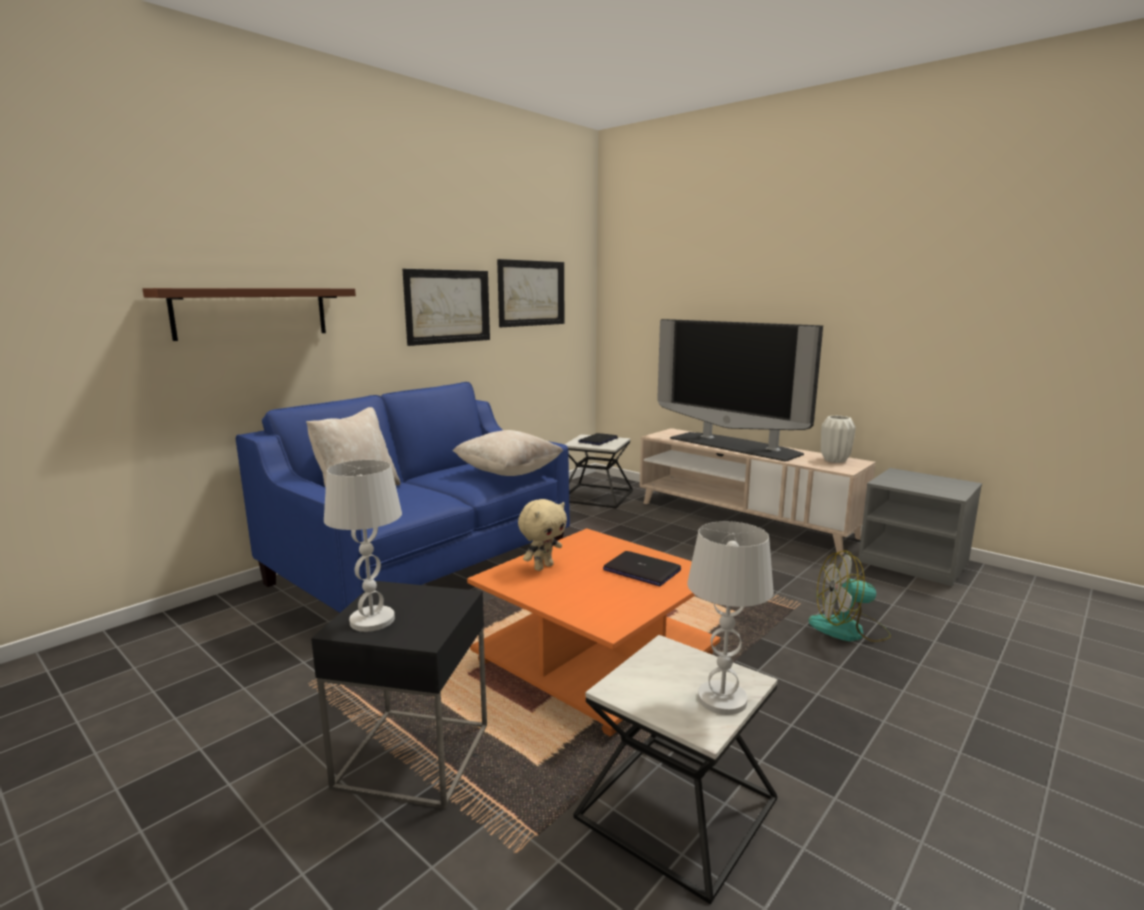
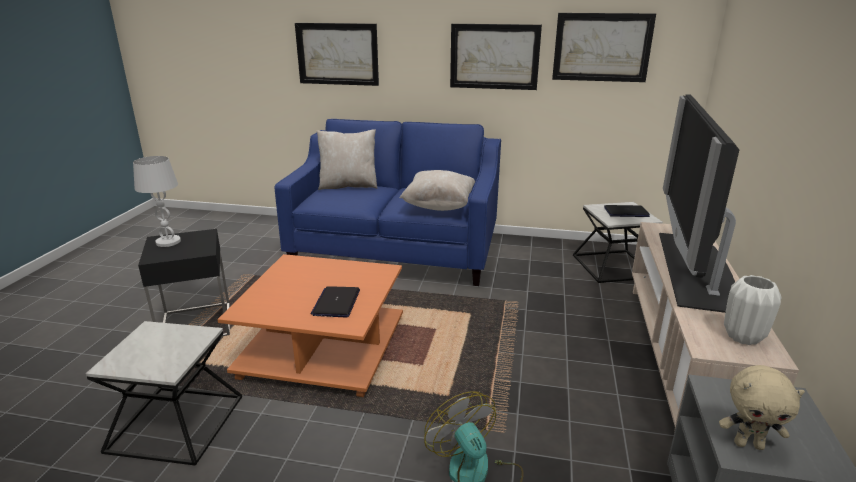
camera: 60 degrees right, 10 degrees up
brown shelf [143,288,356,341] -> picture [295,23,379,86]
beige plush toy [518,499,567,571] -> beige plush toy moved to [719,365,805,450]
white table lamp [687,521,774,715] -> none

